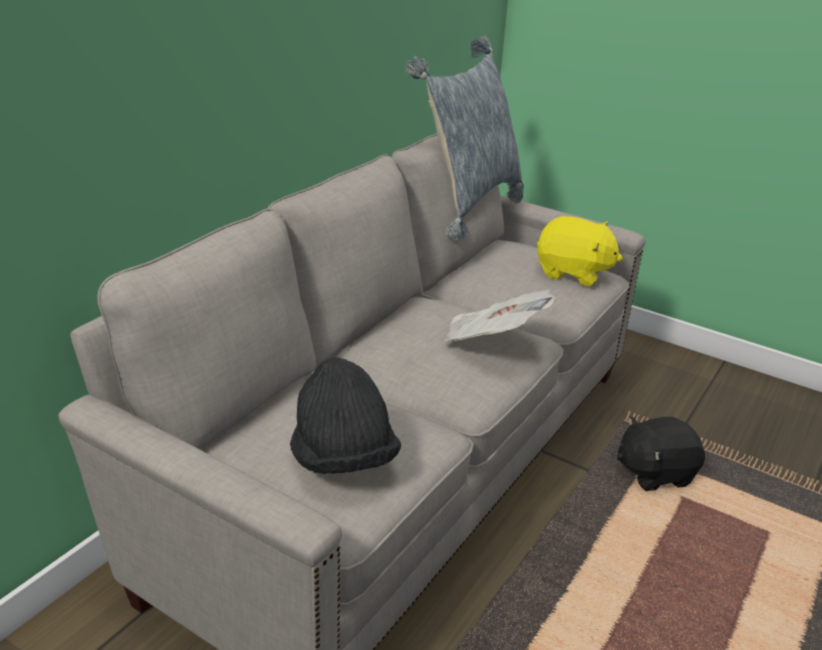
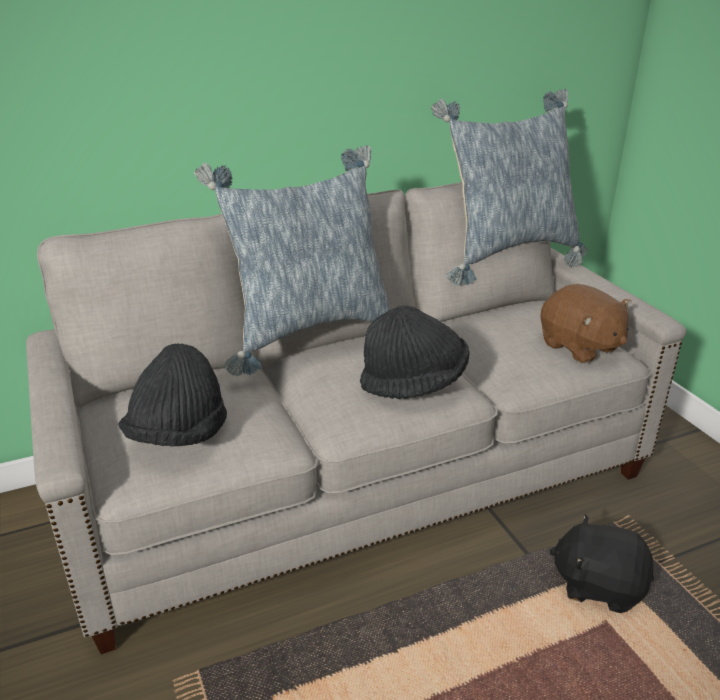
camera: 35 degrees right, 0 degrees up
newspaper [444,290,555,342] -> black hat [360,305,470,399]
yellow plush toy [537,216,623,286] -> brown plush toy [540,284,632,364]
none -> pillow [194,145,390,376]

